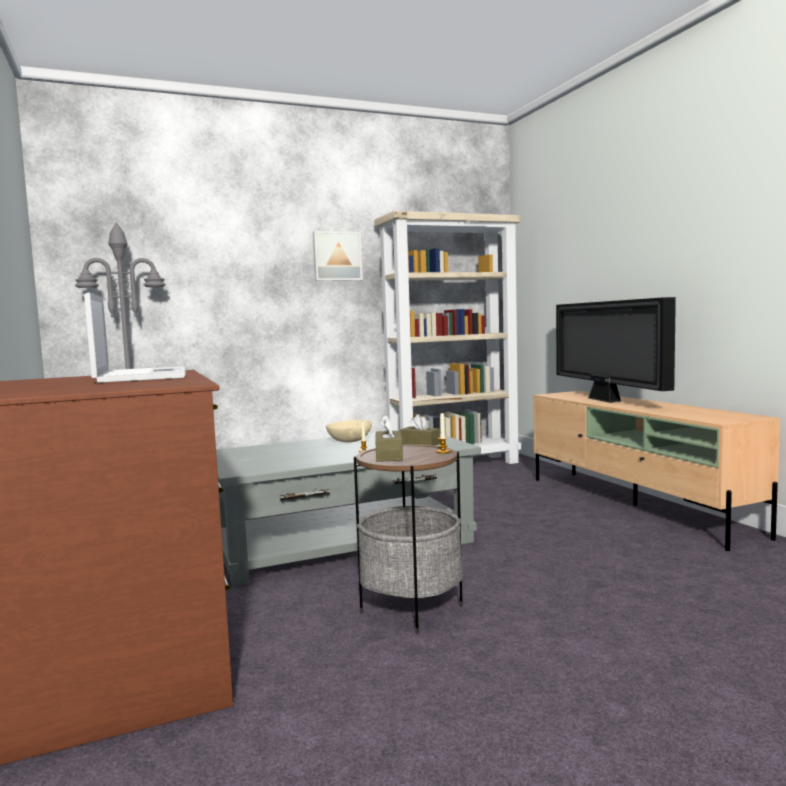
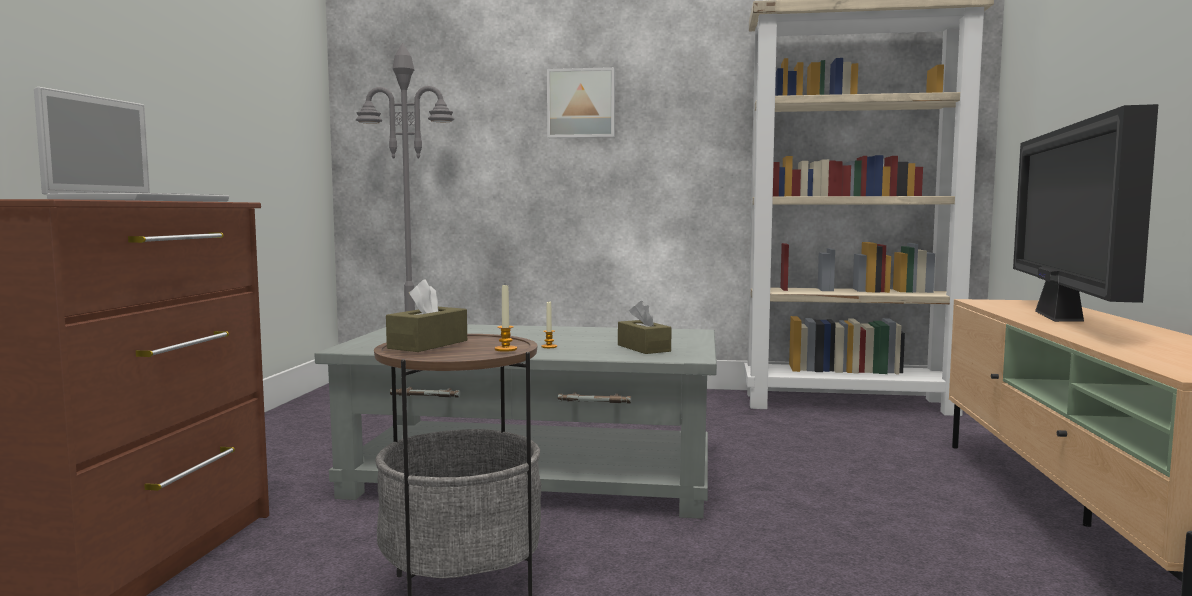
camera: 30 degrees right, 0 degrees up
picture [313,231,363,281] -> picture moved to [547,67,615,138]
beige bowl [326,420,372,442] -> none

